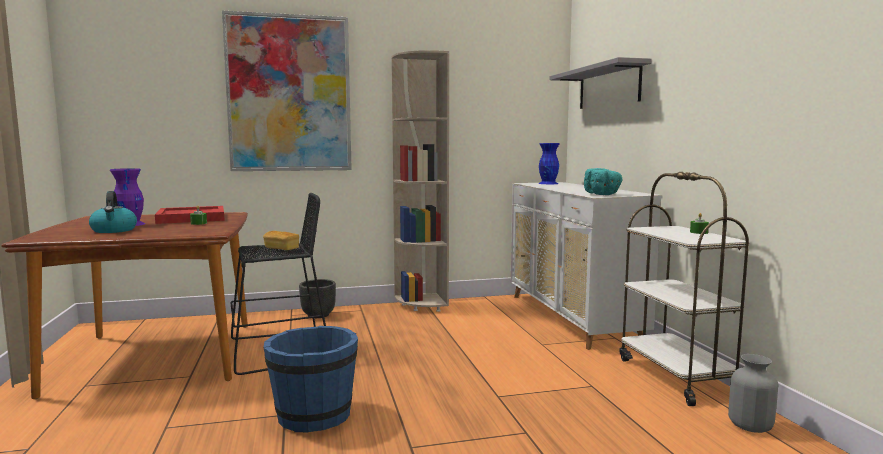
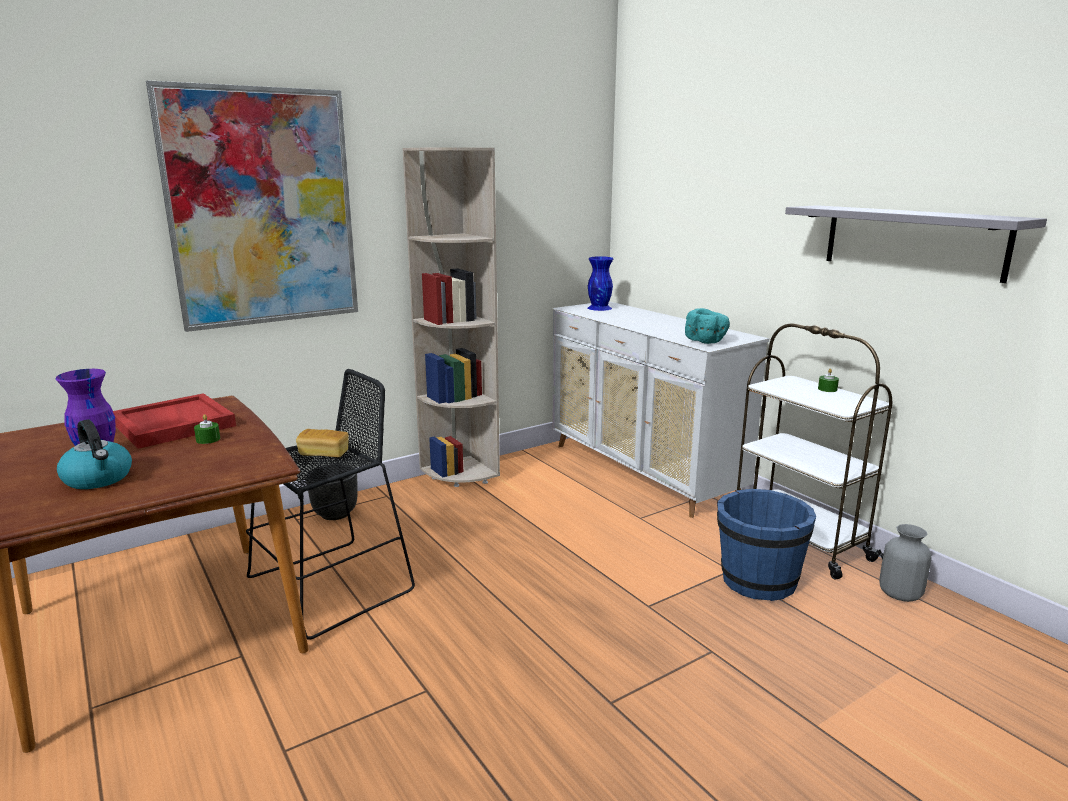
camera: 20 degrees left, 10 degrees up
blue bucket [263,326,358,432] -> blue bucket moved to [717,489,816,601]
grey shelf [550,57,652,109] -> grey shelf moved to [785,205,1047,283]

